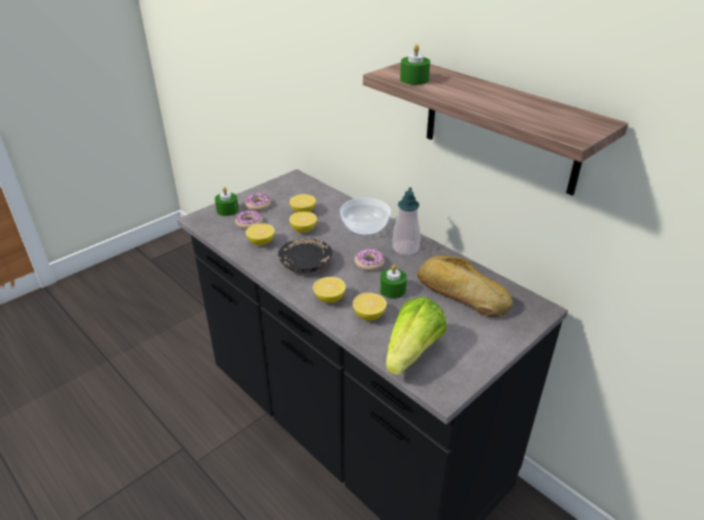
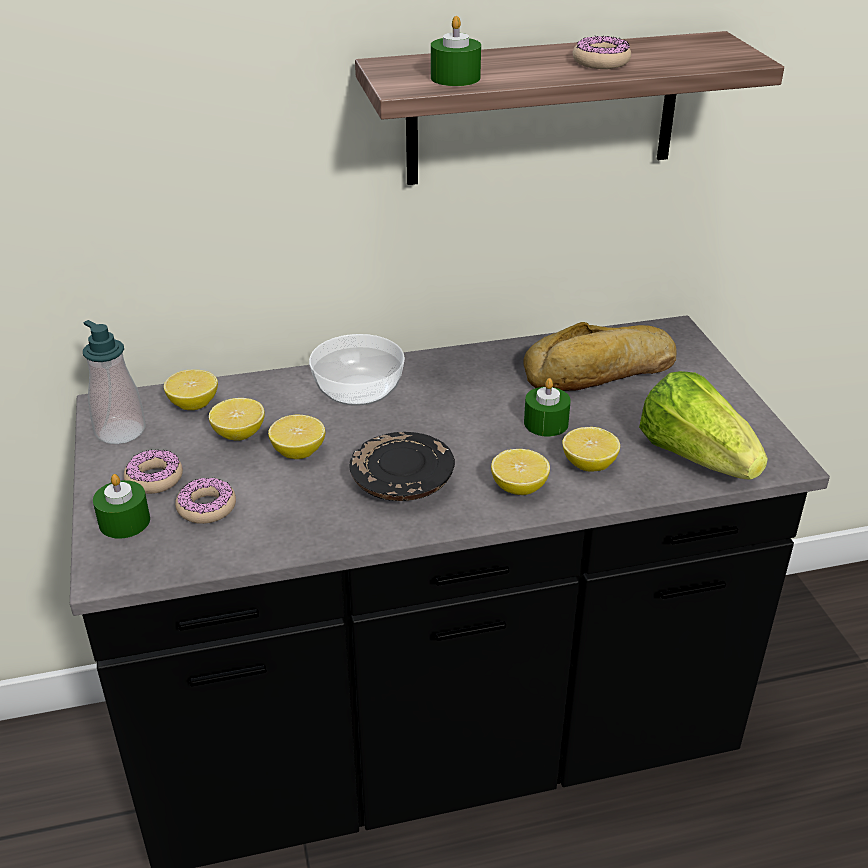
camera: 60 degrees left, 0 degrees up
lemon [246,223,275,246] -> lemon moved to [164,370,218,410]
donut [355,249,385,271] -> donut moved to [572,36,631,69]
soap dispenser [392,187,420,255] -> soap dispenser moved to [83,320,146,444]

